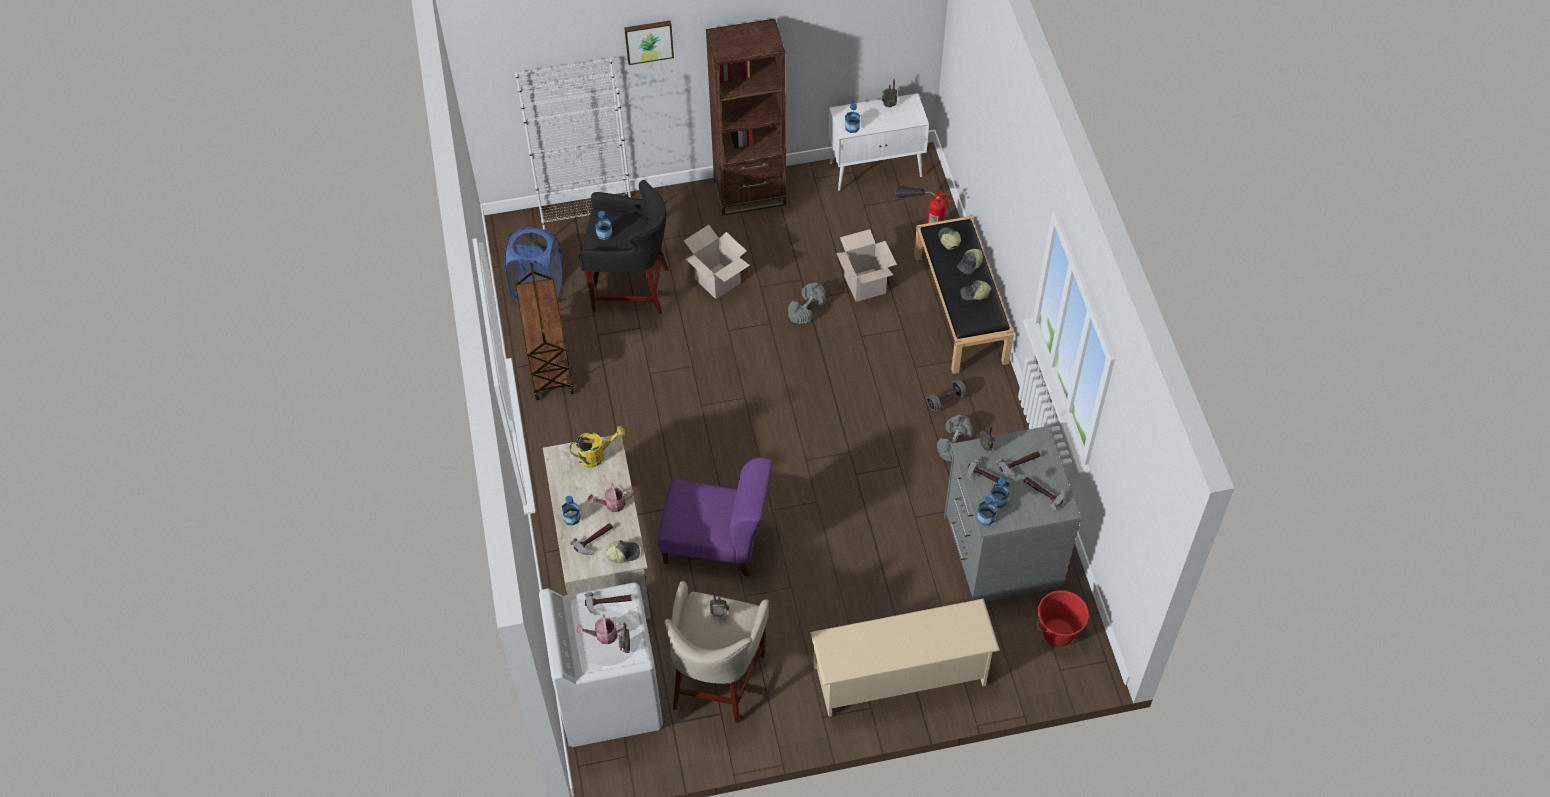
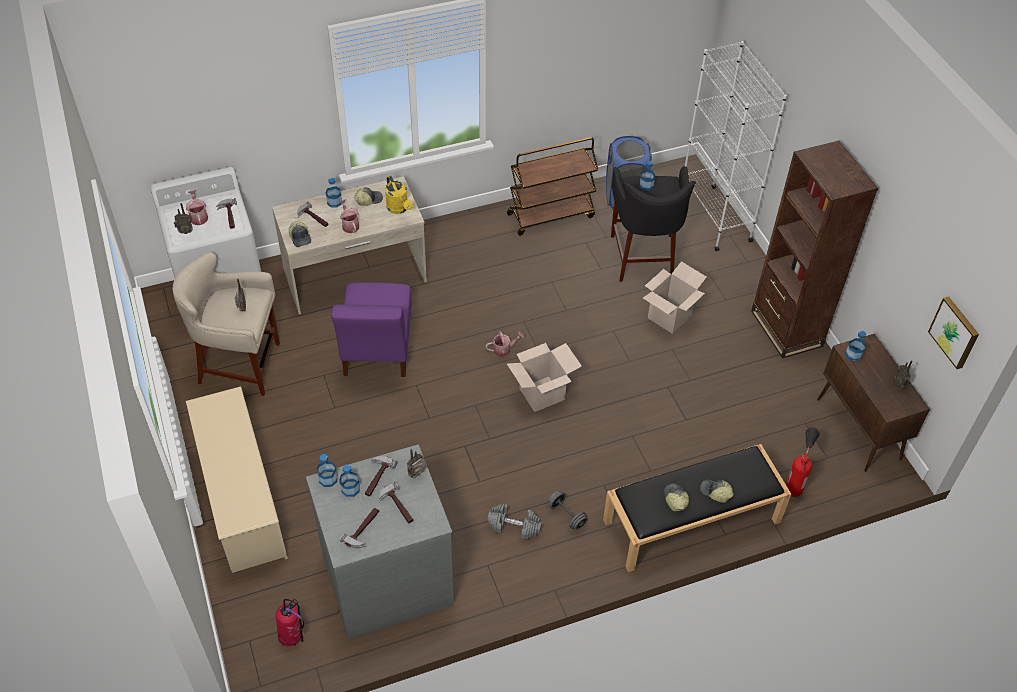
camera: 80 degrees right, 5 degrees down
picture [624,21,674,65] -> picture moved to [928,296,979,369]
grey dumbbell [788,283,825,324] -> none
white cabinet [829,93,929,191] -> brown cabinet [817,334,930,472]
cardboard box [836,229,897,302] -> cardboard box moved to [507,343,582,412]
cap [938,227,961,250] -> cap moved to [354,187,383,206]
red bucket [1037,590,1089,646] -> fire extinguisher [276,599,304,646]
none -> watering can [486,331,524,357]

